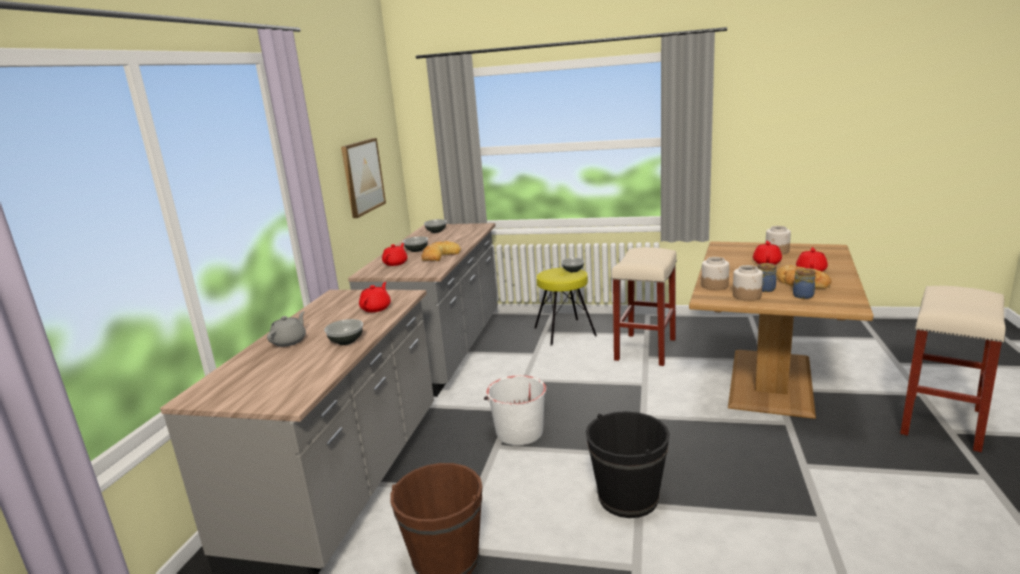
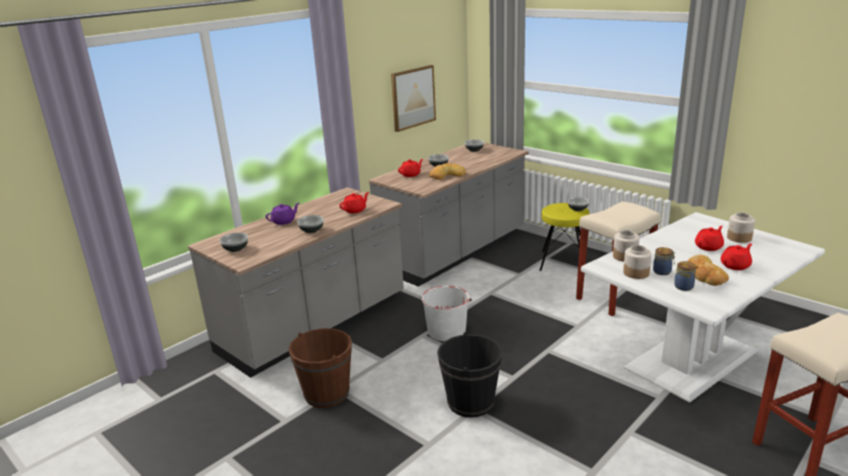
camera: 30 degrees right, 5 degrees up
grey teapot [267,311,306,347] -> purple teapot [265,203,299,225]
brown dining table [689,241,874,419] -> white dining table [581,212,825,403]
none -> bowl [219,233,248,252]

